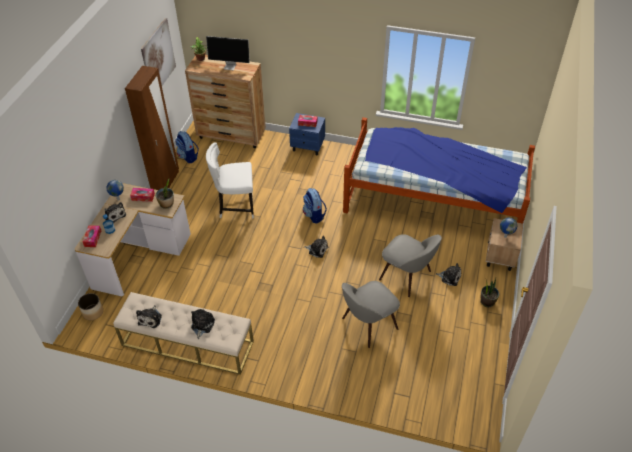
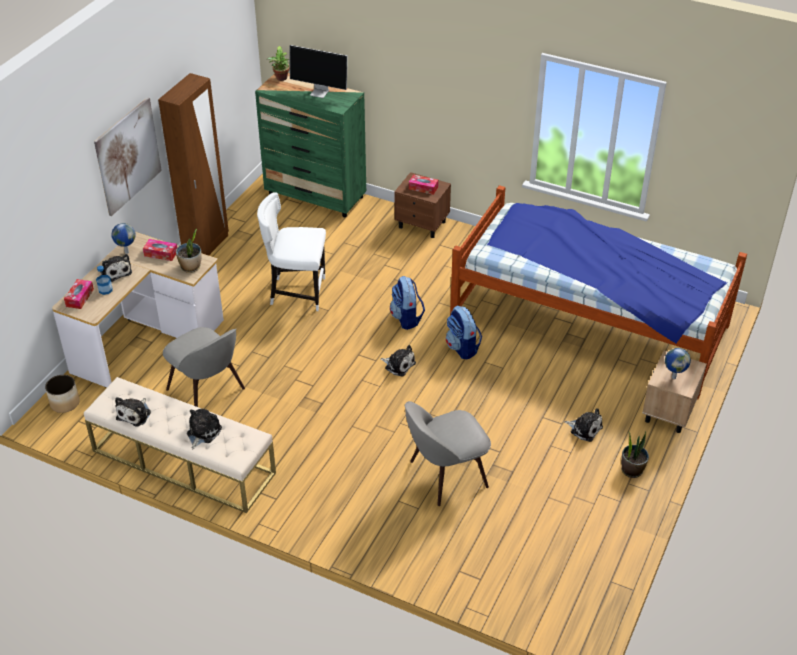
camera: 10 degrees right, 5 degrees down
picture [141,18,176,86] -> picture moved to [94,97,162,216]
backpack [175,131,199,163] -> backpack moved to [446,306,482,360]
brown dresser [185,55,266,148] -> green dresser [255,73,366,217]
blue nightstand [289,113,325,156] -> brown nightstand [394,172,451,238]
grey chair [379,234,442,297] -> grey chair moved to [163,327,245,407]

